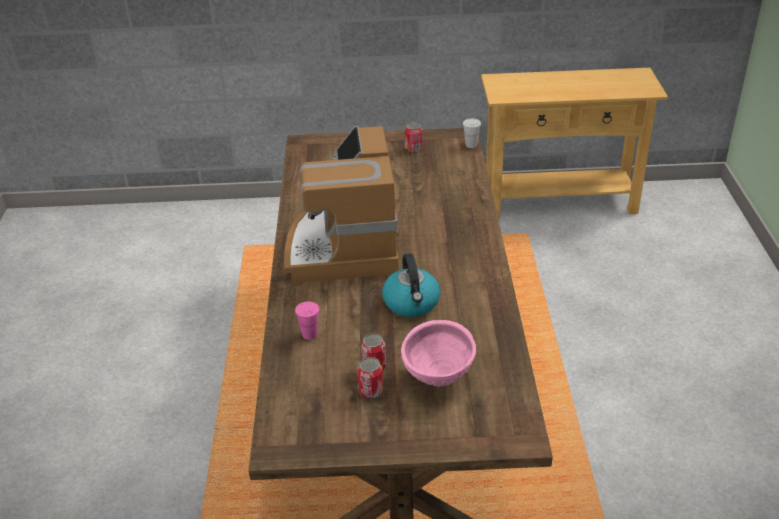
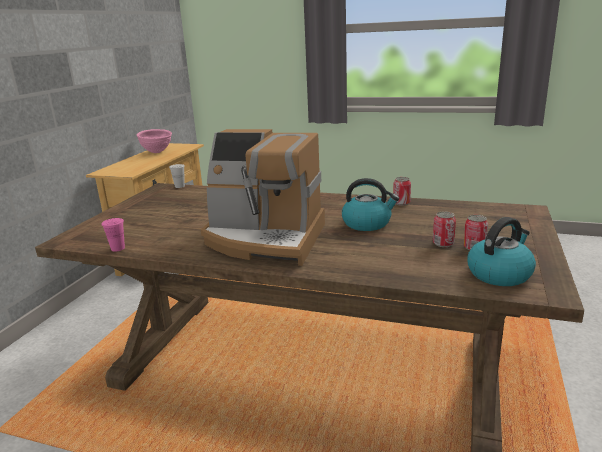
camera: 70 degrees left, 15 degrees down
pink cup [295,302,319,340] -> pink cup moved to [102,218,125,252]
pink bowl [401,320,476,387] -> pink bowl moved to [137,129,172,153]
can [405,122,422,152] -> can moved to [393,177,411,206]
none -> kettle [467,217,536,286]

